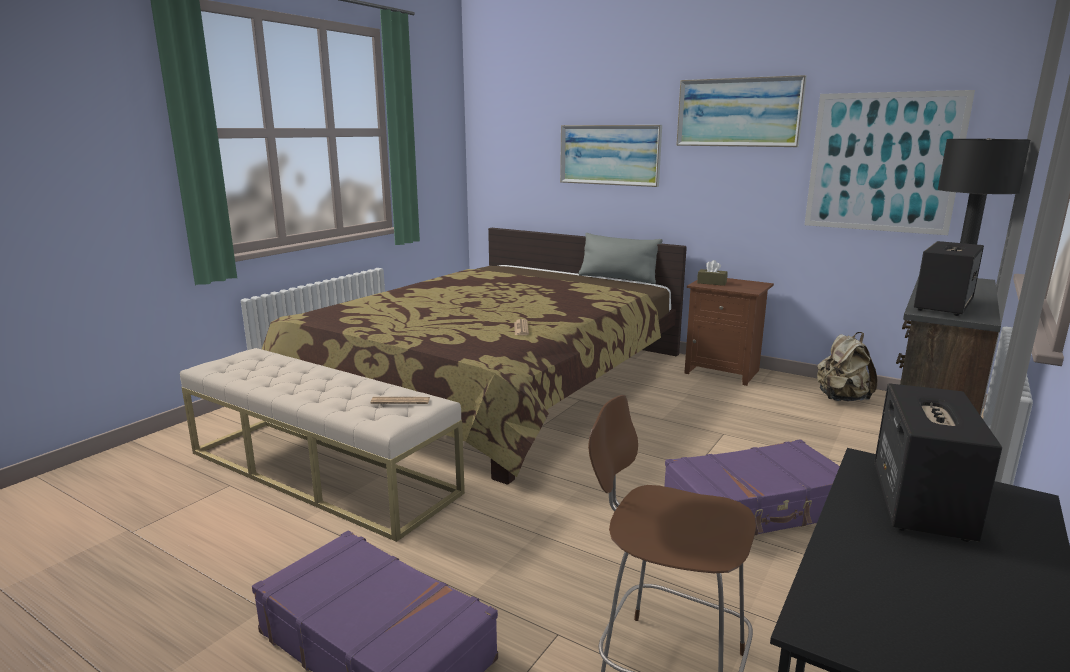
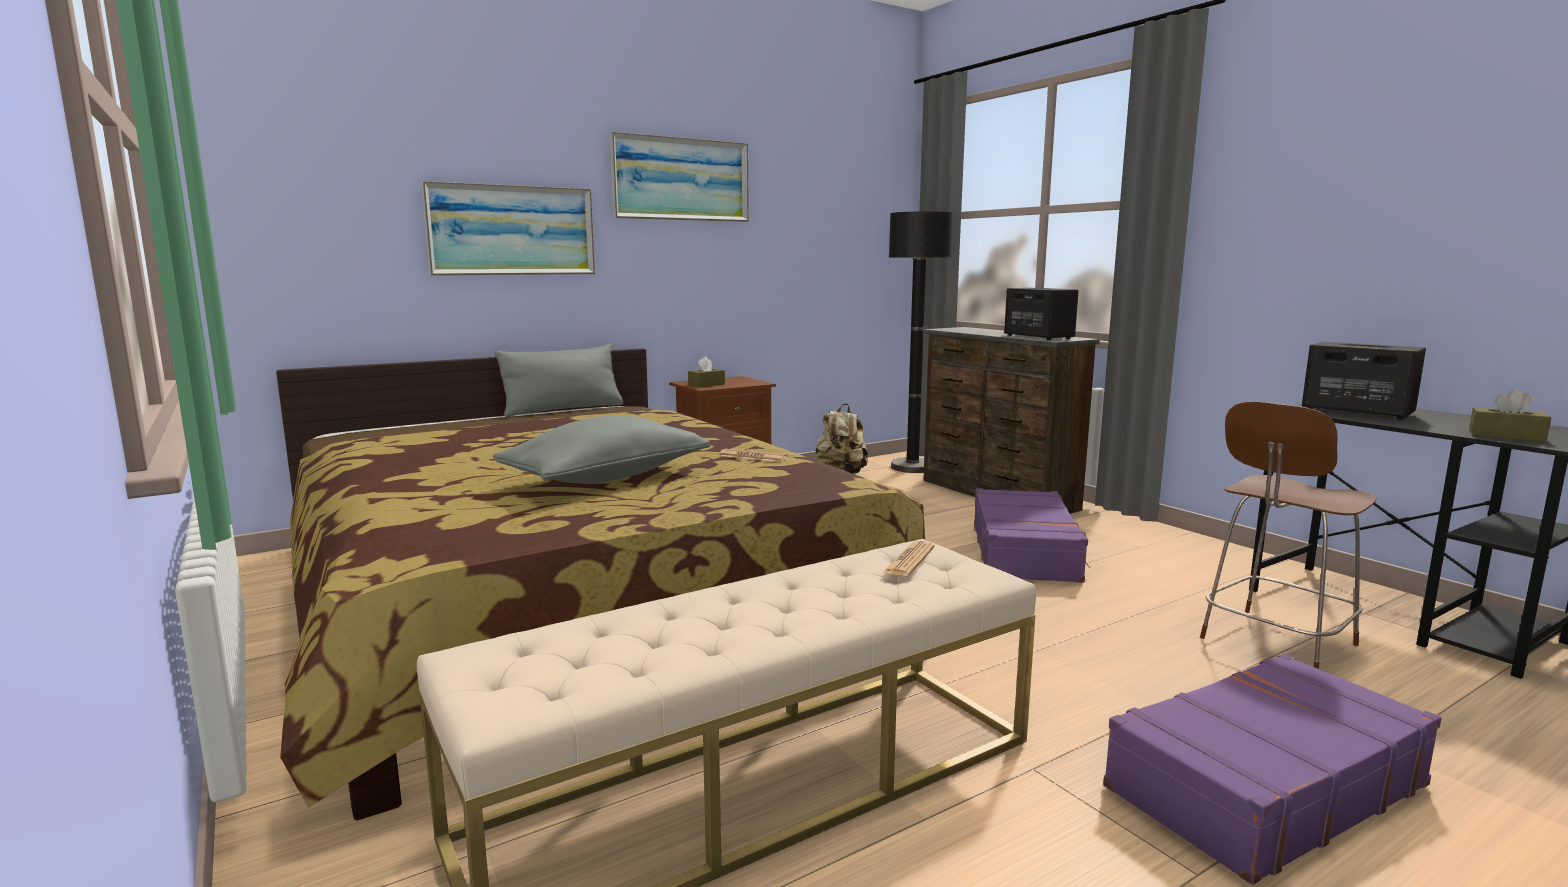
camera: 65 degrees left, 5 degrees down
picture [804,90,975,235] -> none
none -> grey pillow [493,415,710,484]
none -> brown tissue box [1469,388,1551,442]

